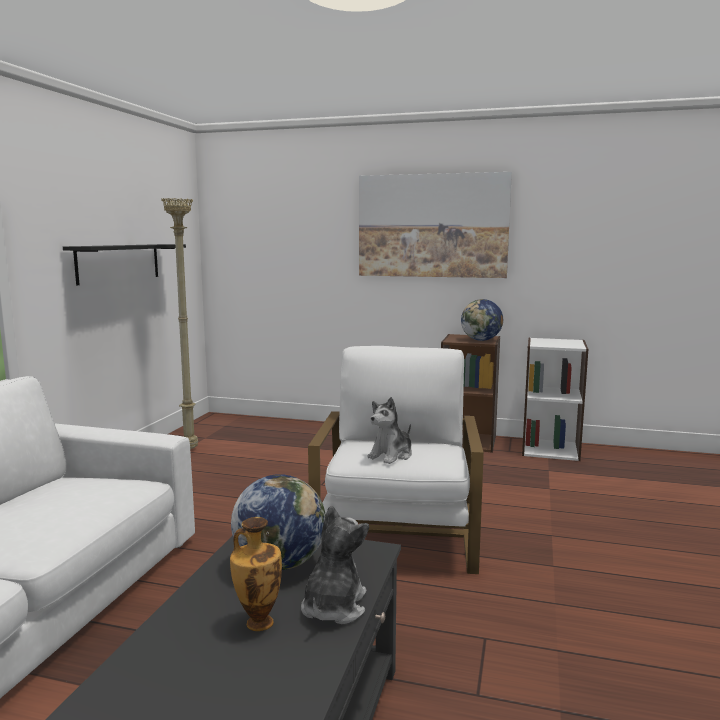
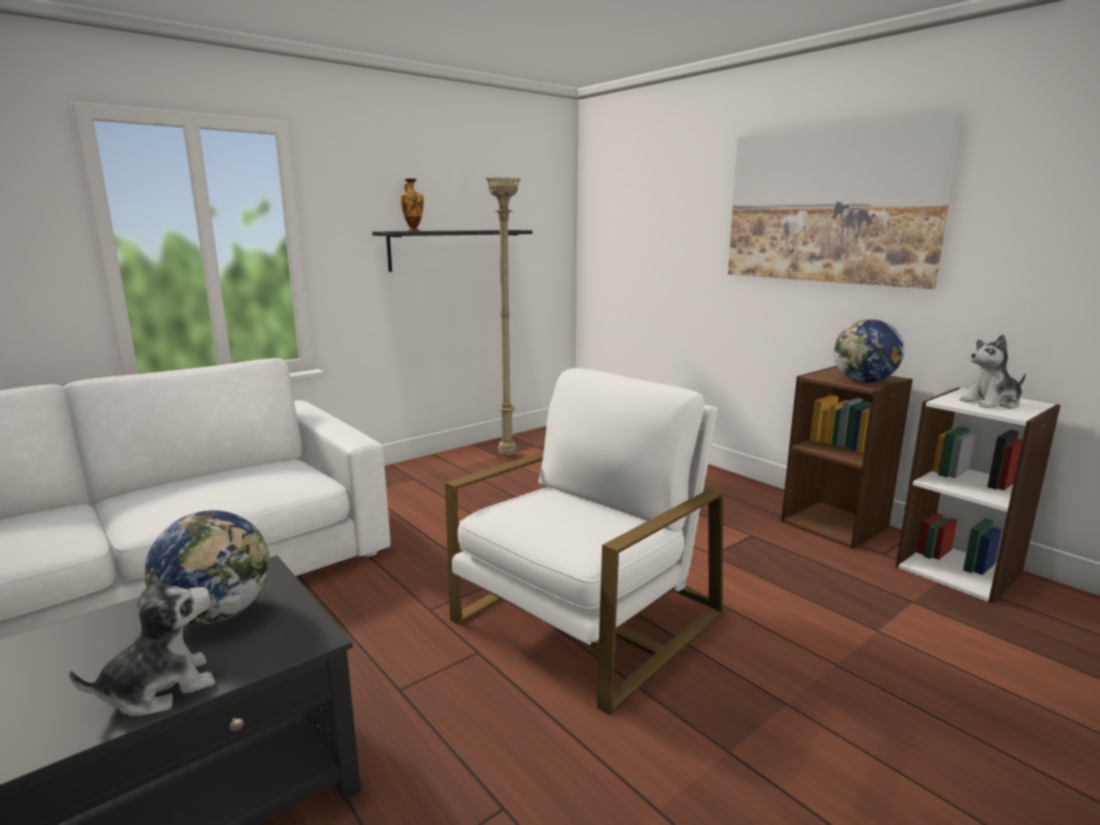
camera: 35 degrees right, 5 degrees up
vase [230,517,282,631] -> vase moved to [400,178,424,231]
plush toy [368,397,412,464] -> plush toy moved to [960,334,1026,409]

